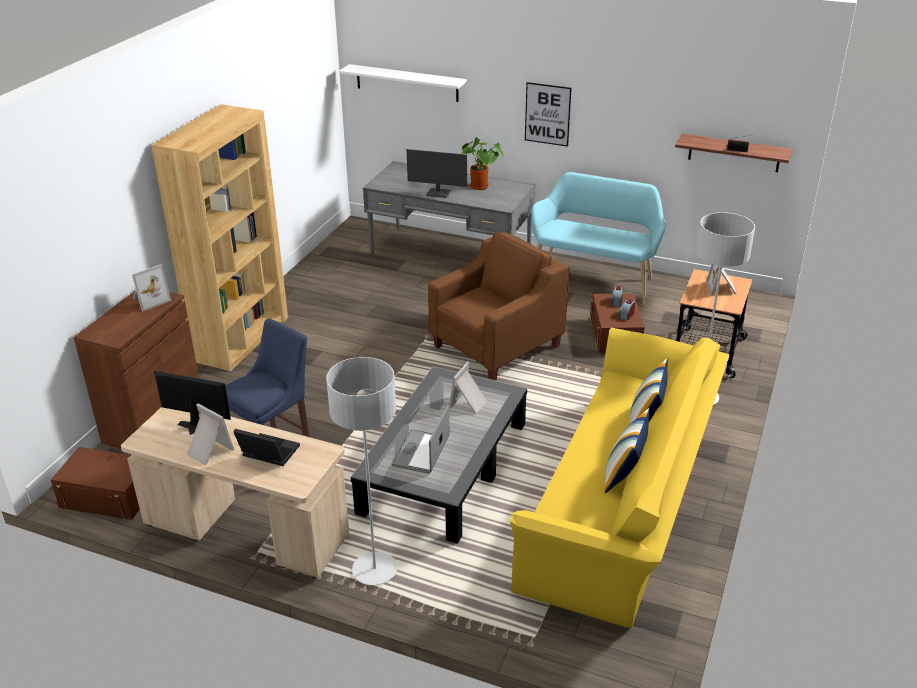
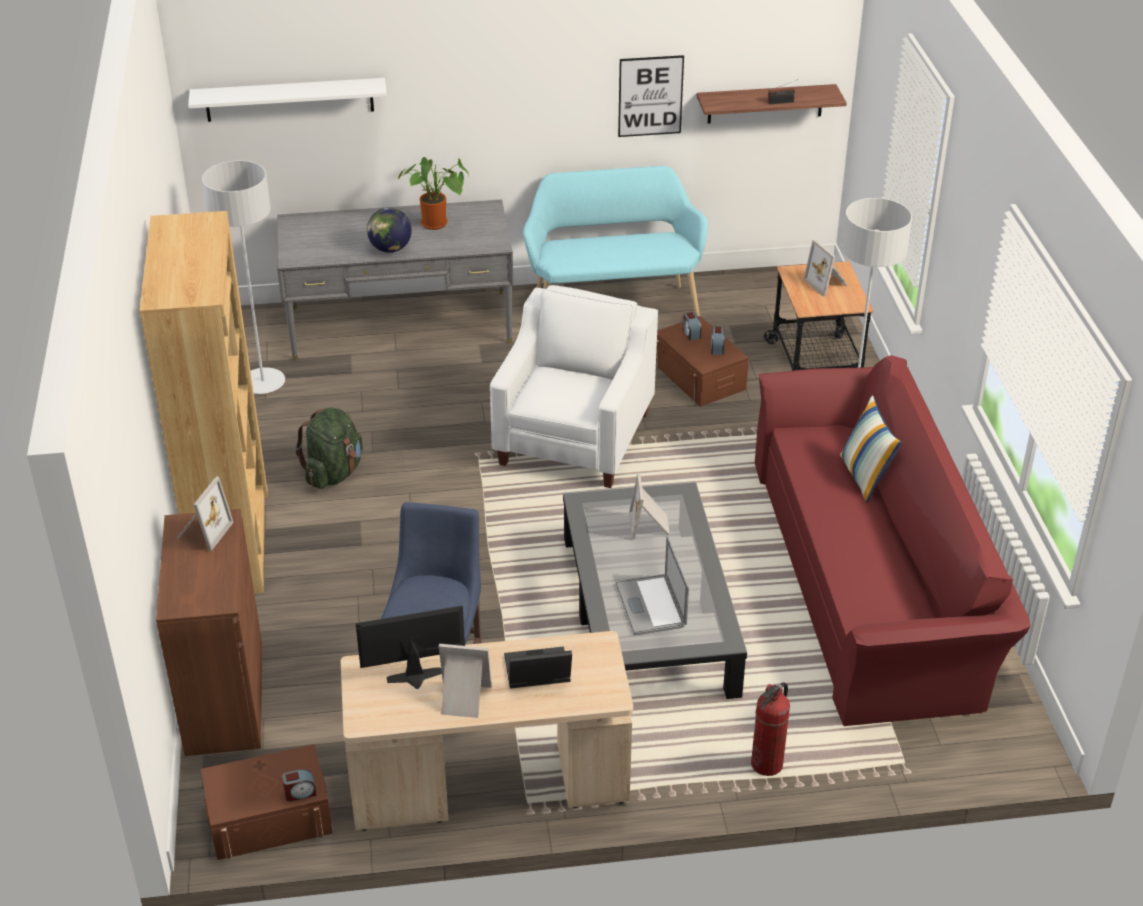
camera: 30 degrees left, 5 degrees up
grey floor lamp [326,357,397,585] -> grey floor lamp moved to [202,160,285,394]
monitor [407,149,467,198] -> globe [367,208,412,253]
brown armchair [428,232,570,380] -> white armchair [490,285,658,488]
yellow sofa [510,328,730,628] -> red sofa [755,355,1031,726]
picture [525,82,571,147] -> picture moved to [618,55,684,137]
pillow [605,408,650,493] -> none
none -> alarm clock [282,769,316,802]
none -> green backpack [295,408,363,489]
none -> fire extinguisher [751,682,790,776]

